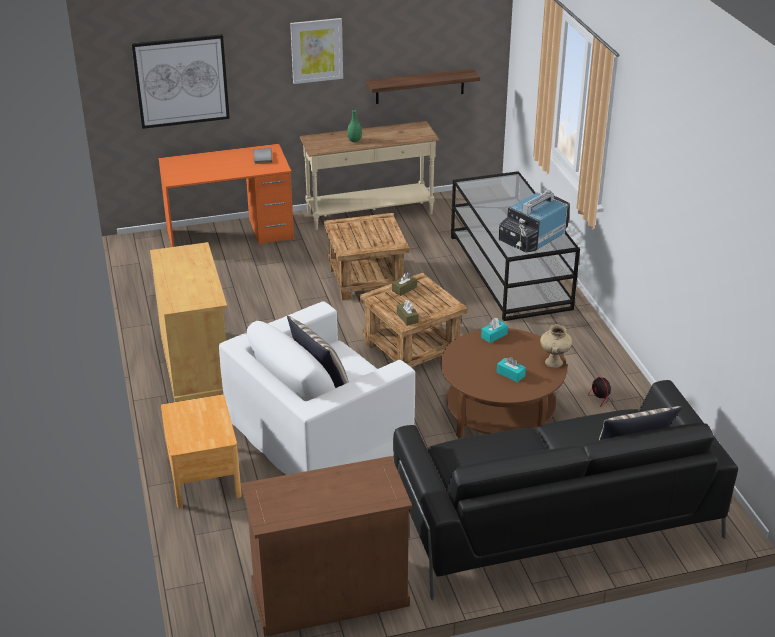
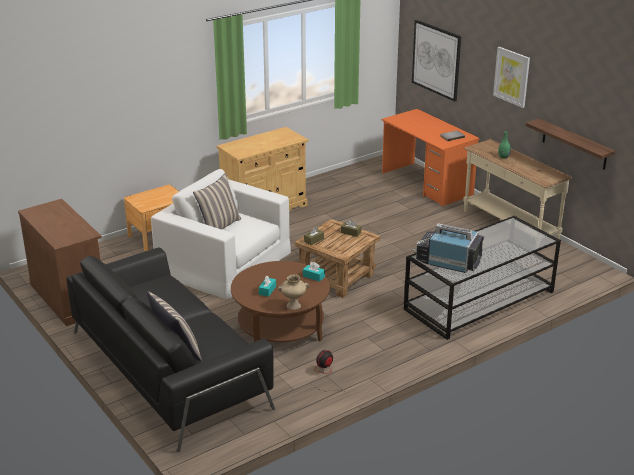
camera: 70 degrees right, 5 degrees down
brown side table [324,213,409,300] -> none

